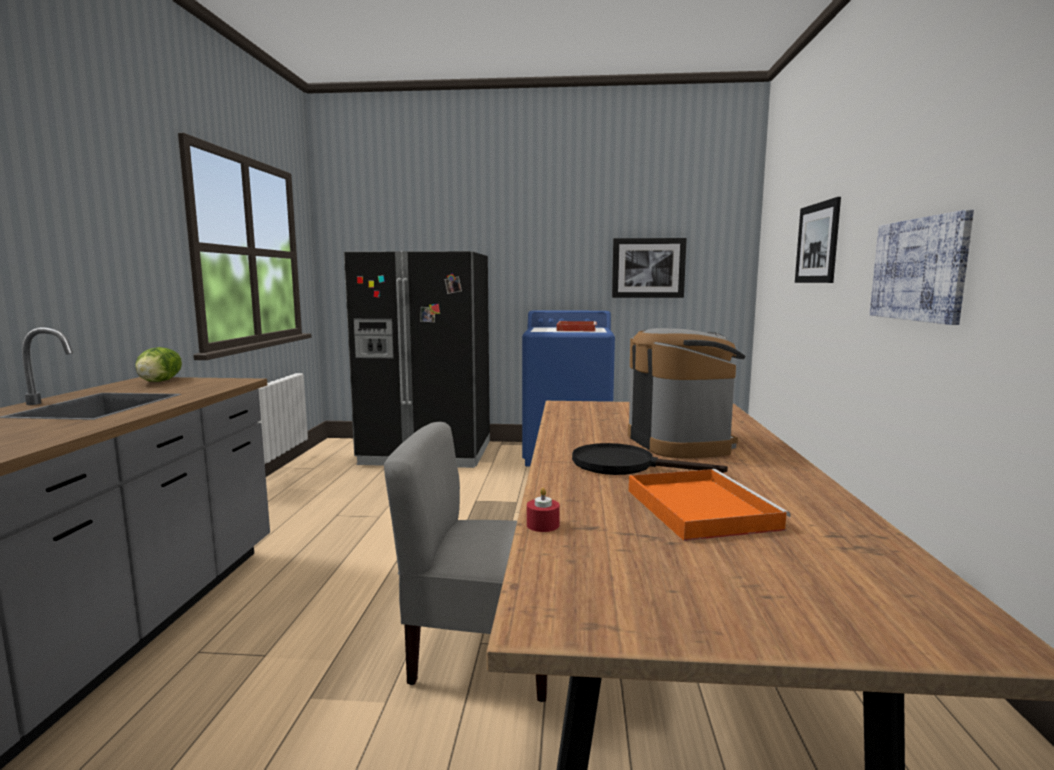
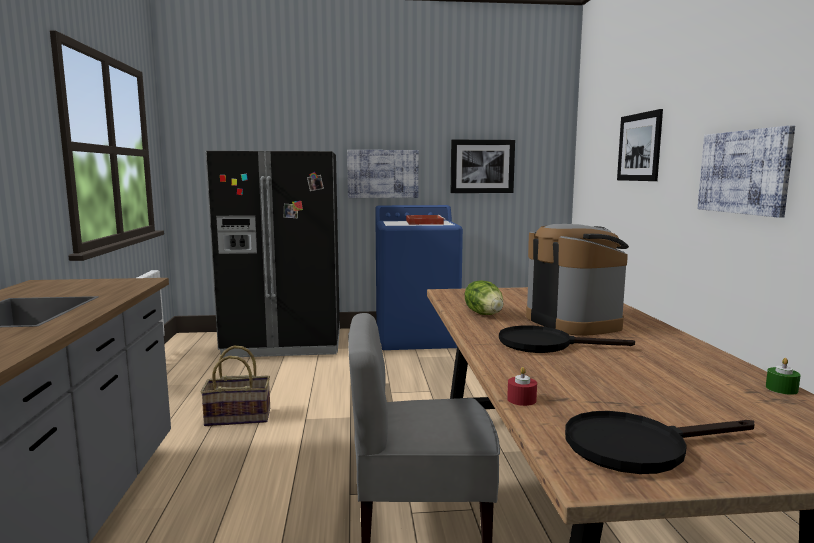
camera: 10 degrees left, 0 degrees up
lettuce [136,347,182,382] -> lettuce moved to [465,280,503,315]
orange tray [629,469,791,541] -> none
none -> basket [201,346,270,426]
none -> picture [347,150,419,198]
none -> black frying pan [565,411,754,474]
none -> green candle [766,358,801,395]

